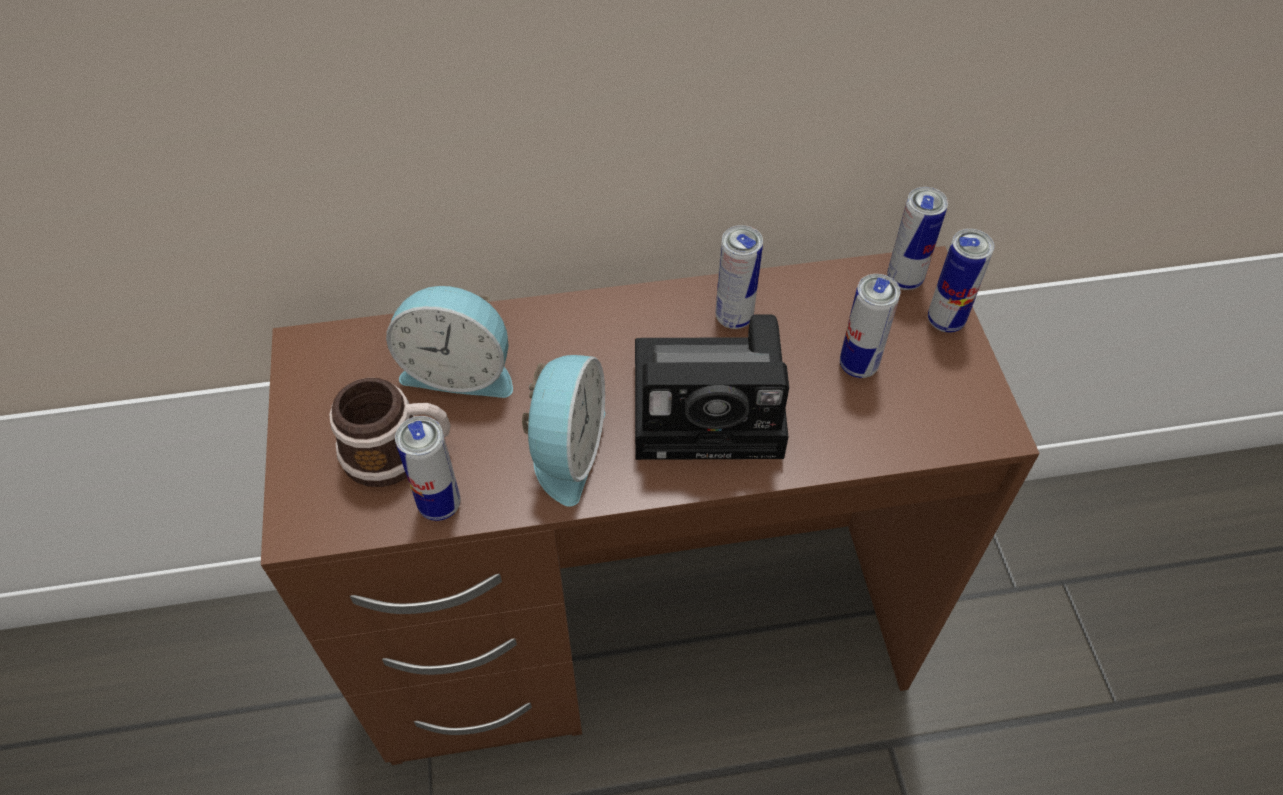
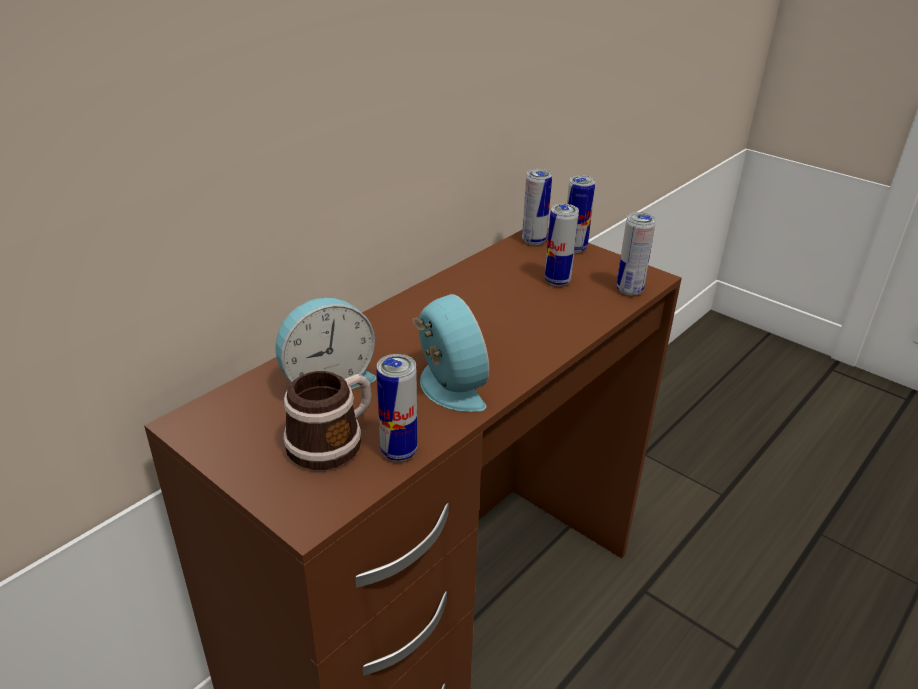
camera: 40 degrees left, 20 degrees down
camera [635,314,789,460] -> none
can [716,225,763,329] -> can moved to [617,212,656,296]

